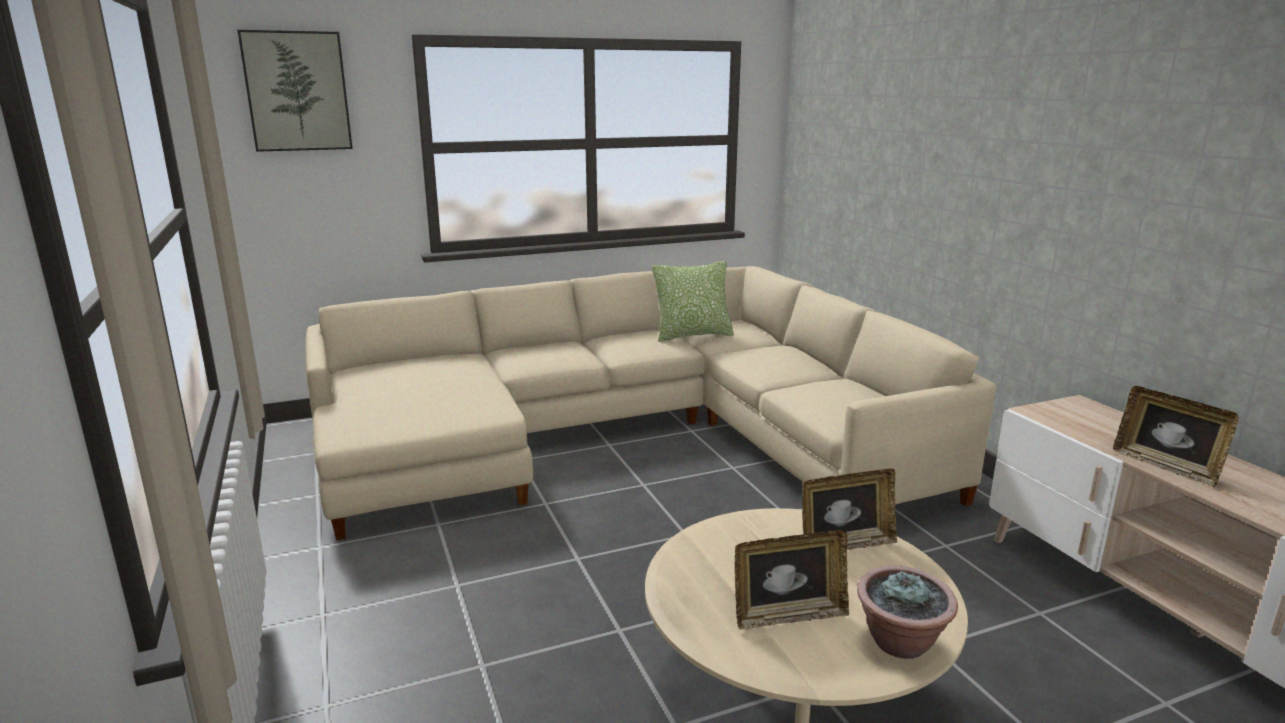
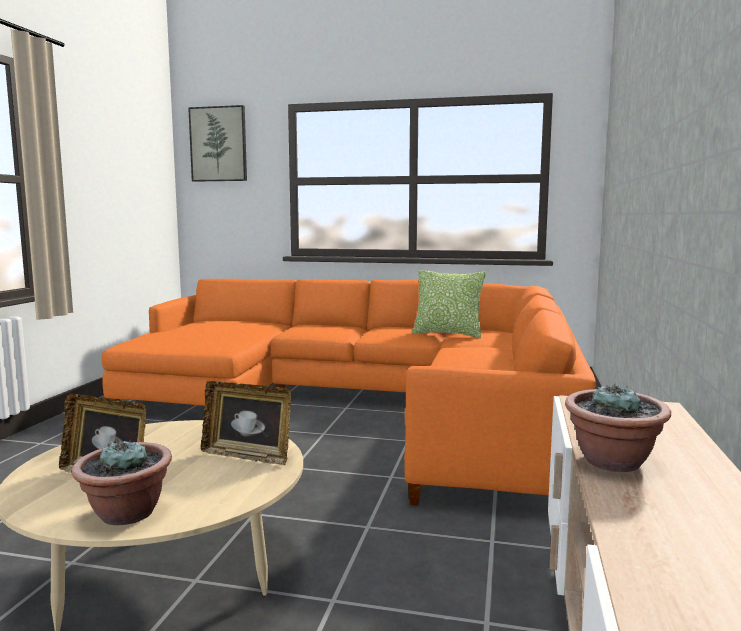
camera: 35 degrees right, 10 degrees down
beige sofa [305,266,997,540] -> orange sofa [102,279,596,505]
picture frame [1113,386,1239,487] -> potted plant [565,383,671,472]

